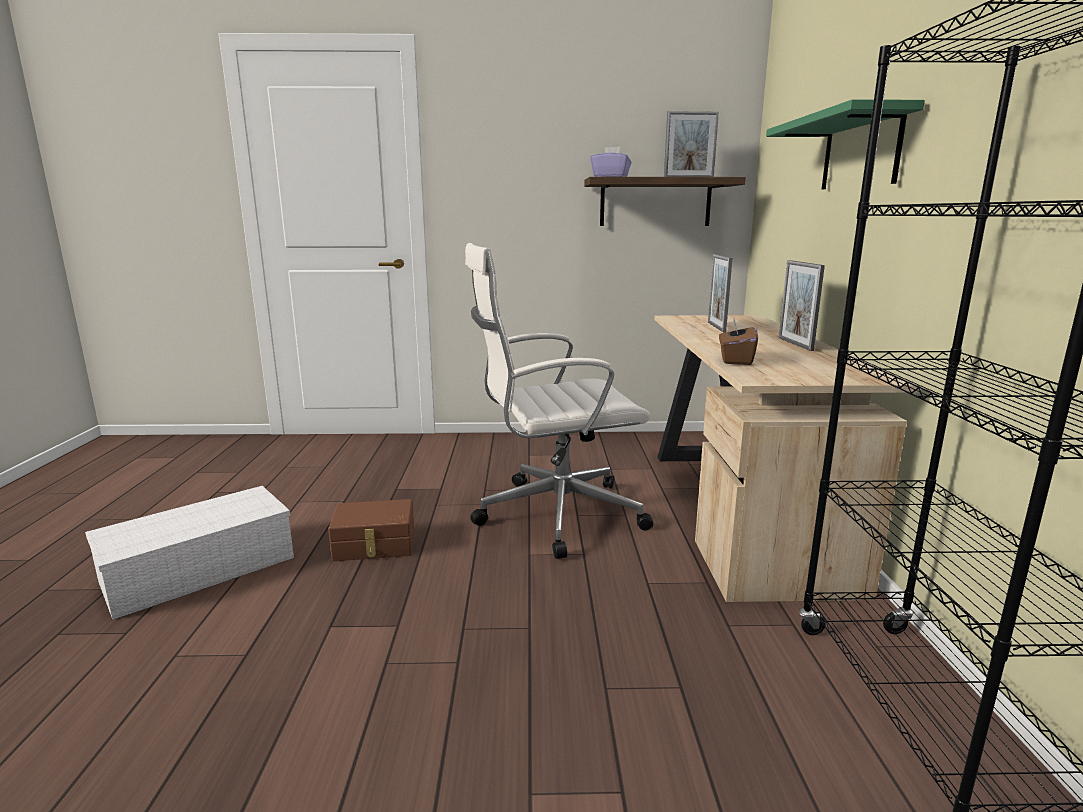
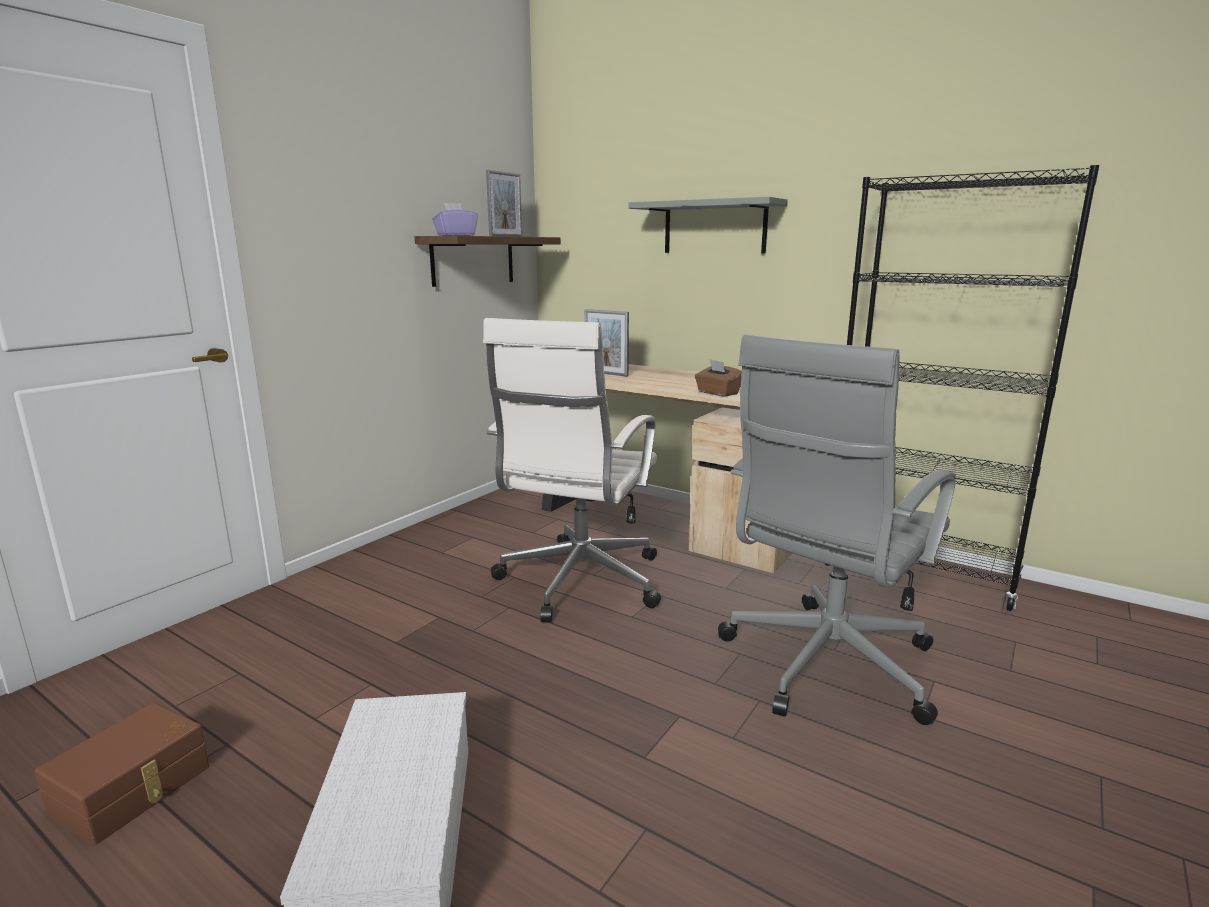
camera: 55 degrees left, 0 degrees up
brown storage box [328,499,414,561] -> brown storage box moved to [34,703,210,846]
green shelf [766,99,925,189] -> grey shelf [628,197,788,253]
picture frame [779,260,825,351] -> none
none -> grey office chair [718,335,956,725]

